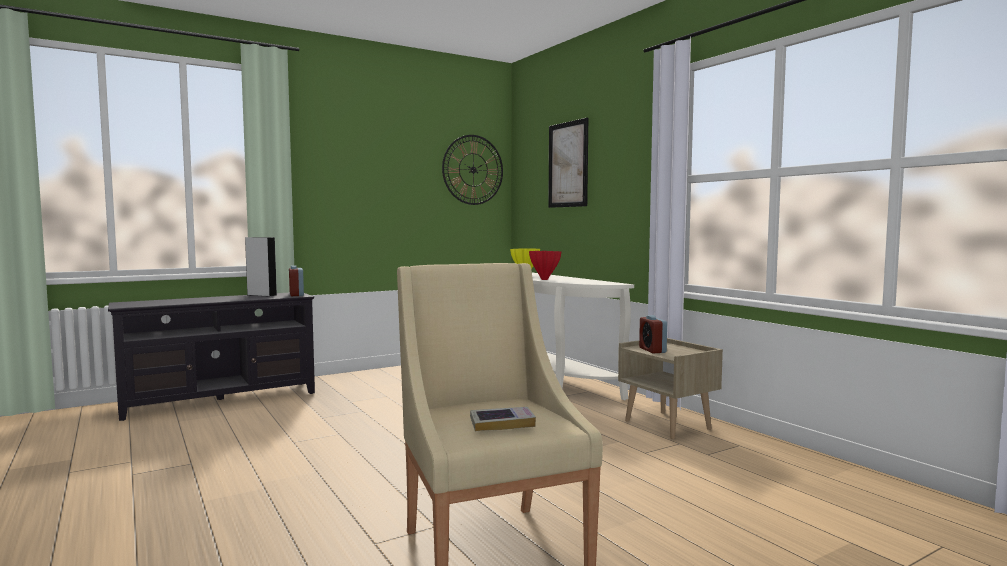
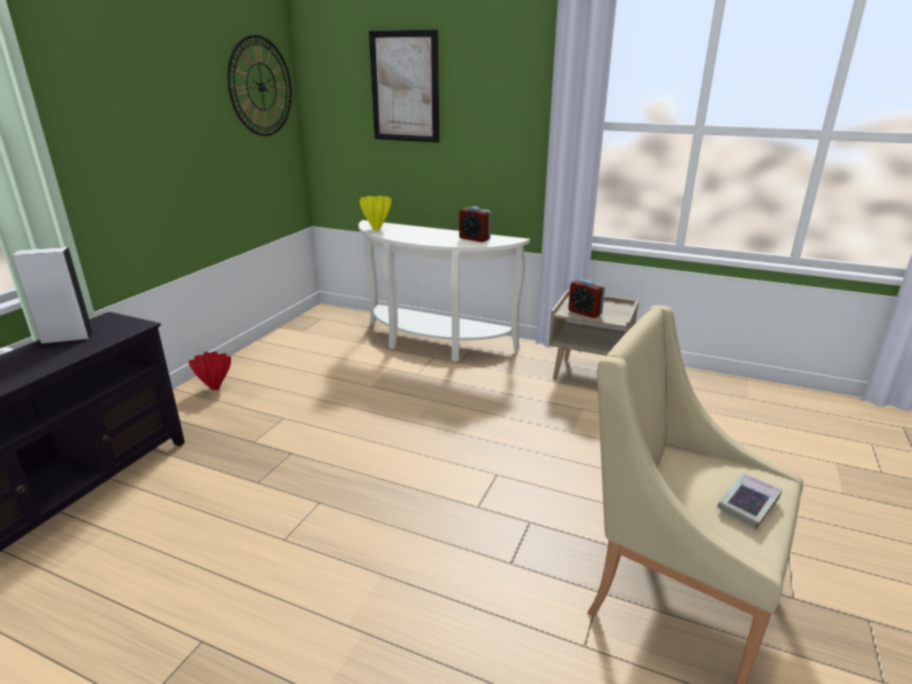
camera: 35 degrees left, 20 degrees up
alarm clock [289,265,304,296] -> alarm clock moved to [459,206,491,242]
red vase [529,251,561,280] -> red vase moved to [188,351,231,390]

